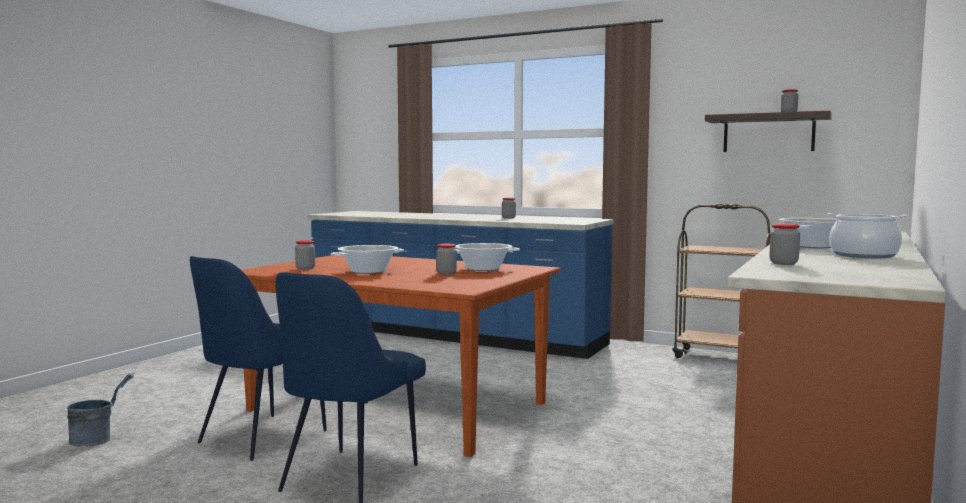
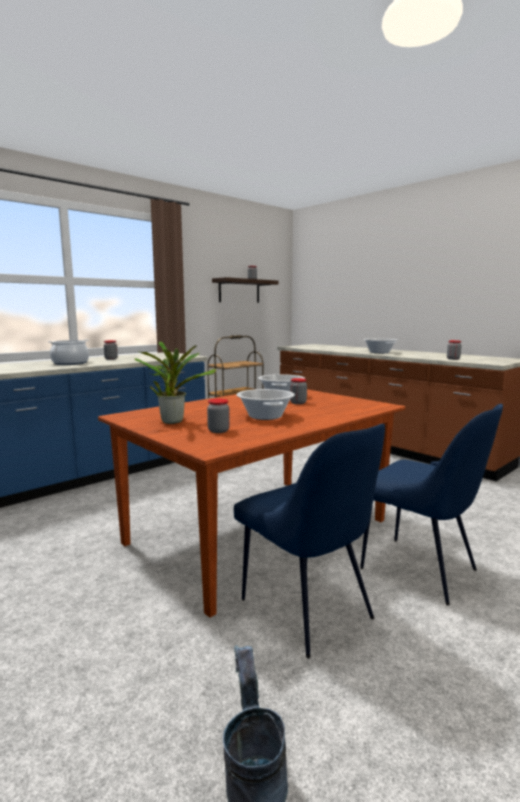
camera: 70 degrees left, 5 degrees up
cooking pot [827,213,907,258] -> cooking pot moved to [48,339,89,365]
none -> potted plant [135,341,216,424]

